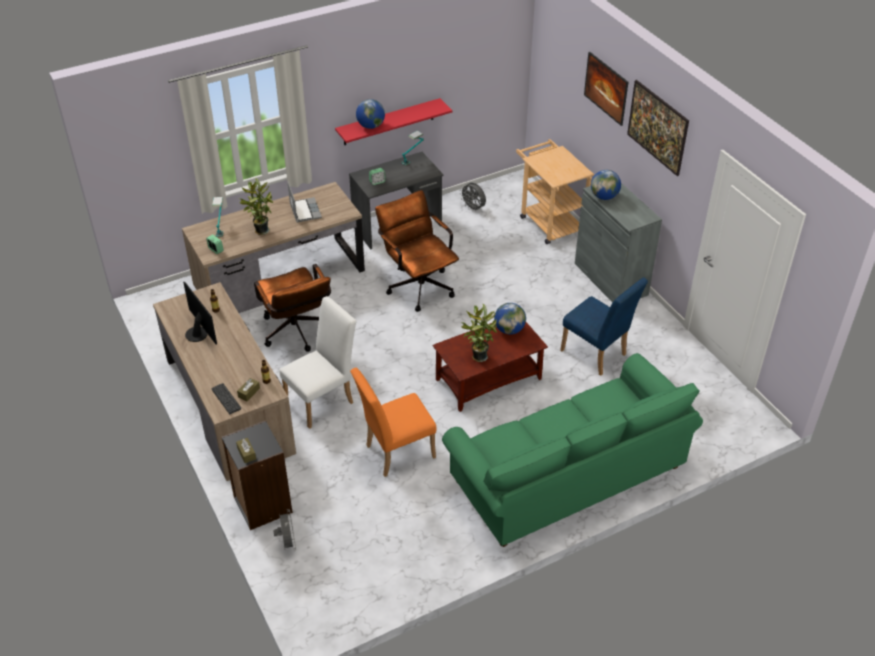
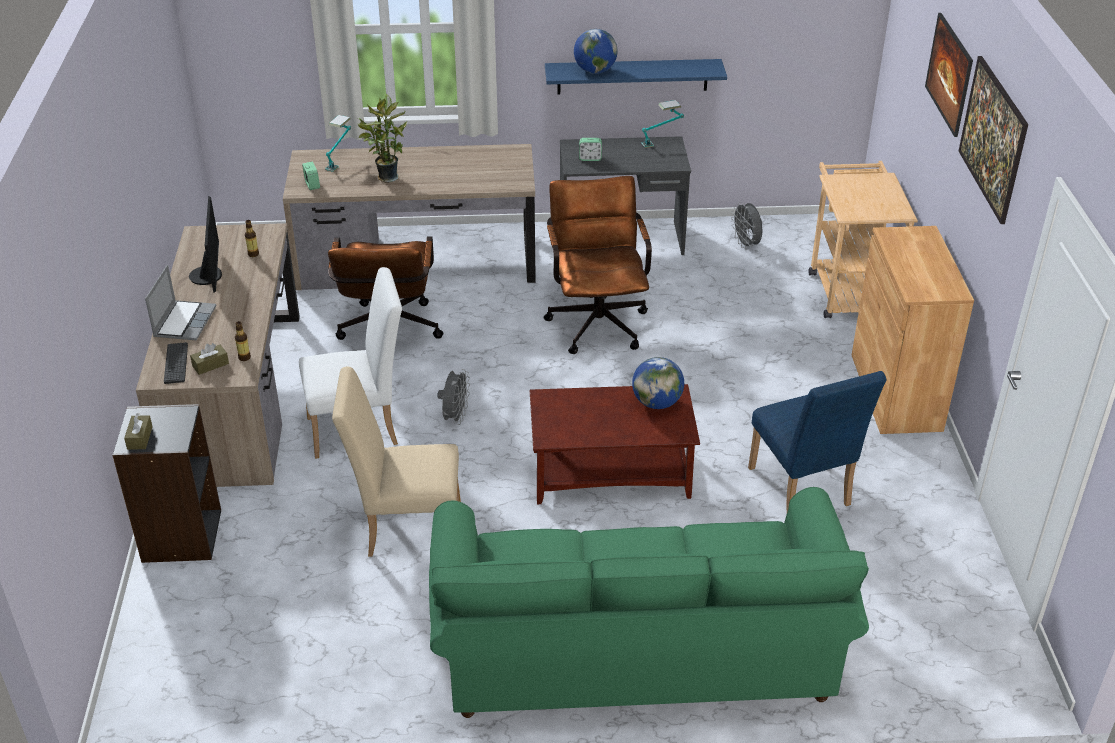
camera: 25 degrees right, 5 degrees down
grey fan [273,509,296,551] -> grey fan moved to [437,369,470,425]
laptop [287,181,322,222] -> laptop moved to [145,265,216,340]
red shelf [335,98,452,145] -> blue shelf [545,59,727,94]
orange chair [350,368,436,477] -> beige chair [332,367,461,557]
potted plant [461,303,497,362] -> none
grey cabinet [575,183,662,303] -> brown cabinet [852,226,974,434]
globe [591,170,621,200] -> none

